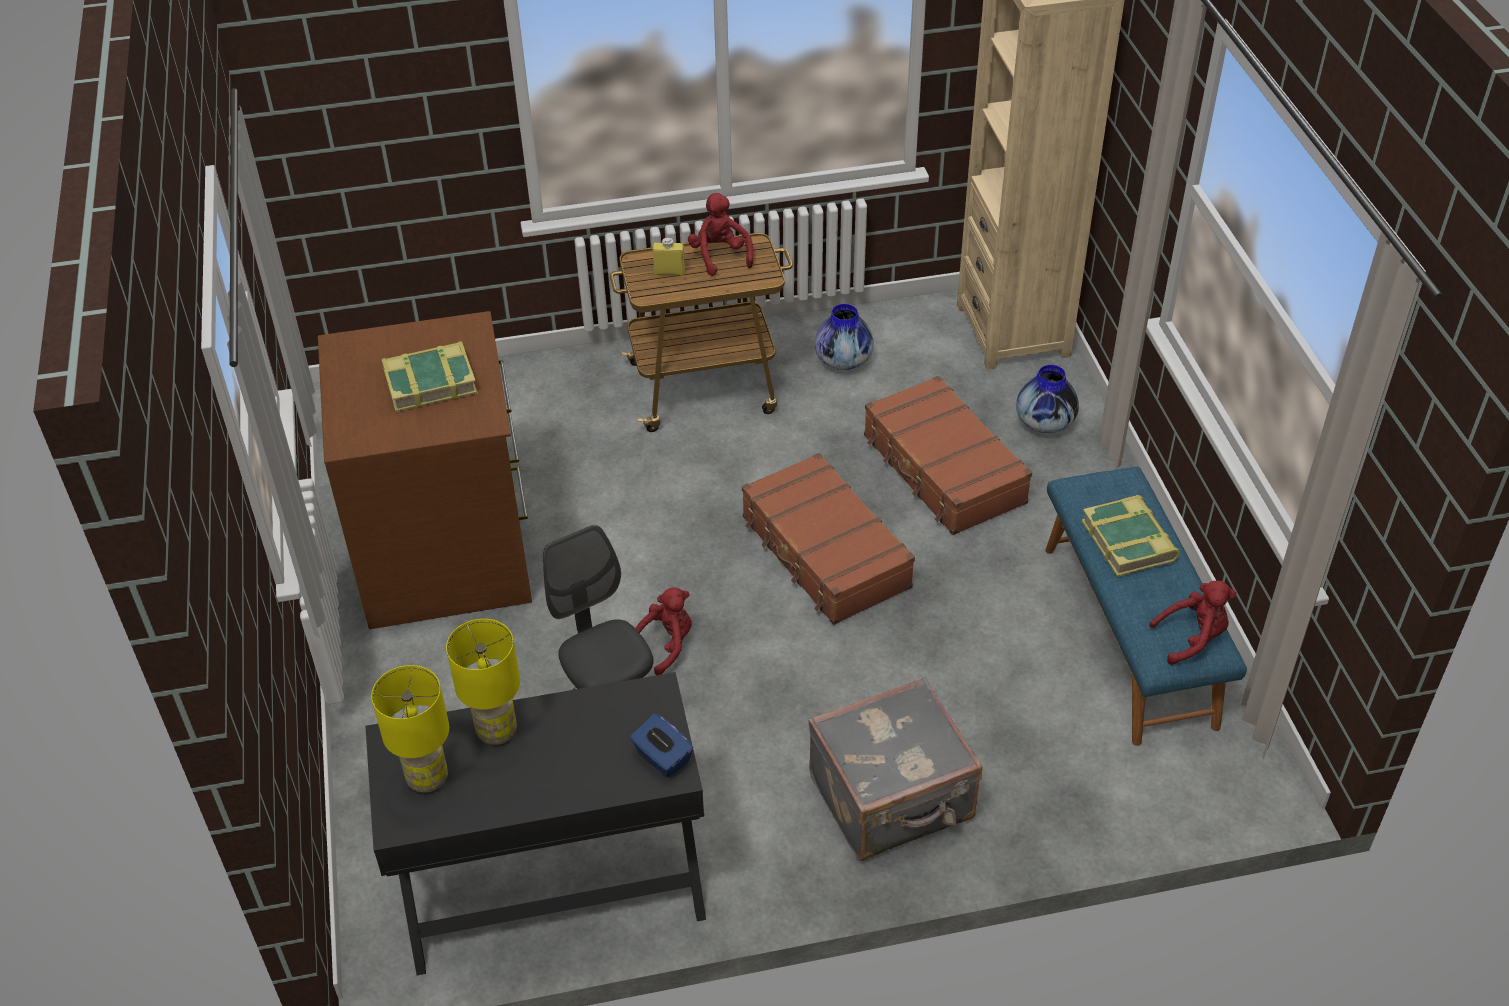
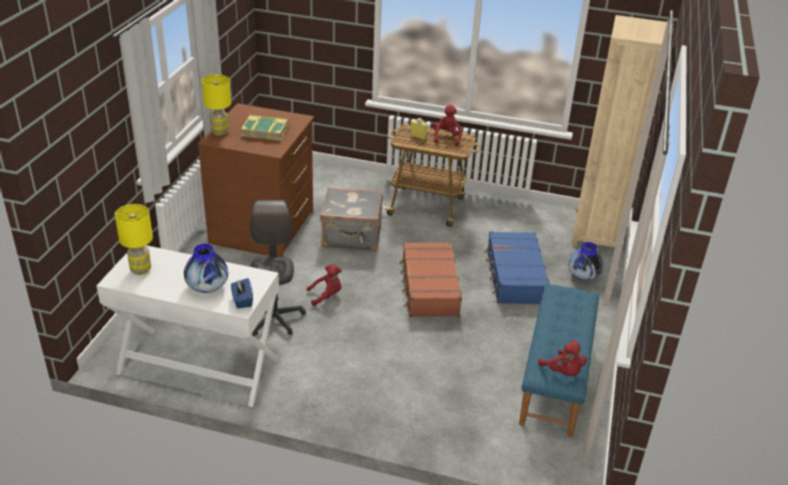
camera: 25 degrees right, 10 degrees down
black desk [365,672,706,975] -> white desk [97,245,280,407]
yellow table lamp [446,619,520,745] -> yellow table lamp moved to [202,74,231,136]
grey suitcase [808,677,982,861] -> grey suitcase moved to [320,187,383,251]
vase [814,304,874,370] -> vase moved to [184,244,229,293]
brown suitcase [864,376,1032,535] -> blue suitcase [484,231,550,304]
book [1081,495,1180,577] -> none
red plush toy [1149,580,1236,665] -> red plush toy turned 45 degrees clockwise [538,340,587,376]

